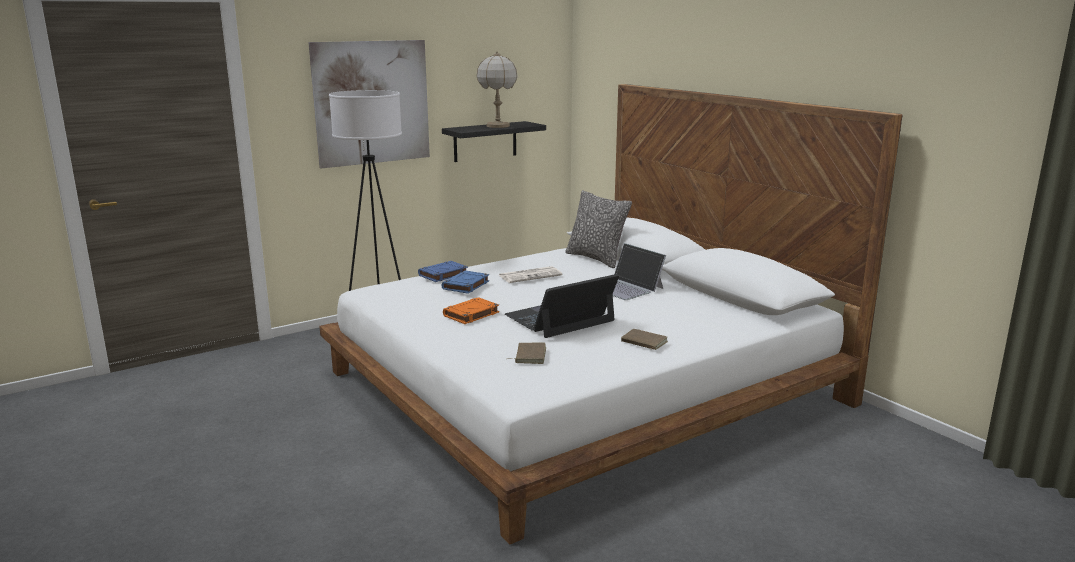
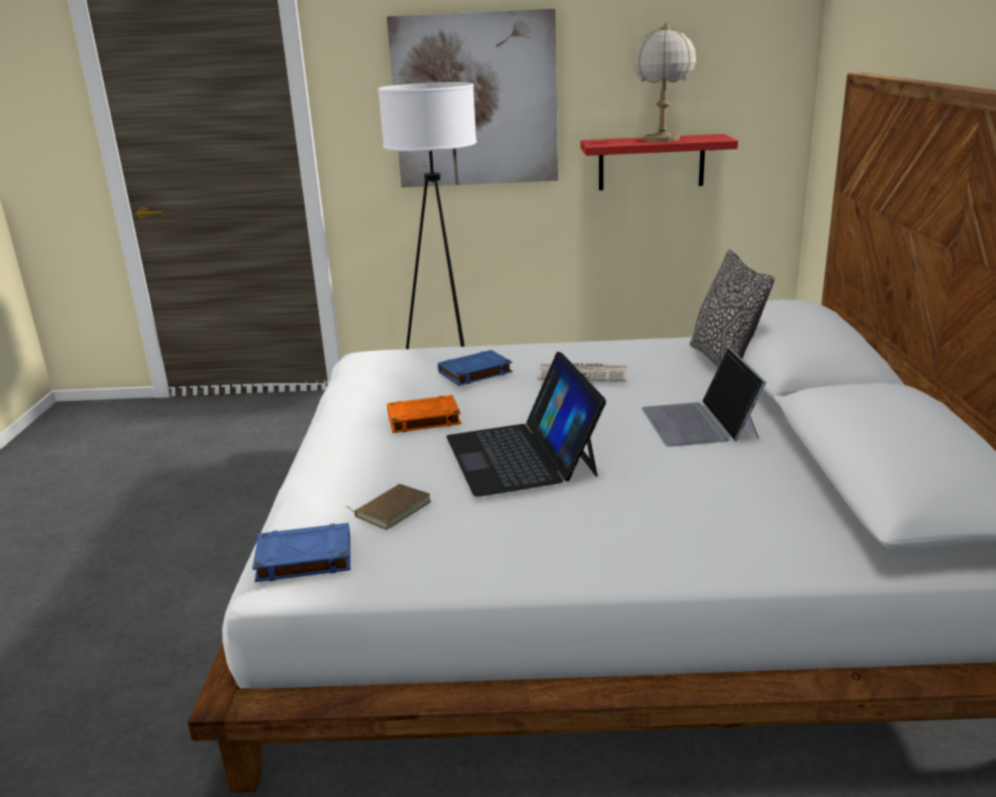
camera: 35 degrees right, 5 degrees up
blue book [418,261,468,282] -> blue book moved to [252,523,350,582]
black shelf [442,121,546,162] -> red shelf [580,134,738,190]
laptop [505,274,619,338] -> laptop turned 105 degrees counterclockwise [446,352,606,497]
brown book [621,329,668,350] -> none

